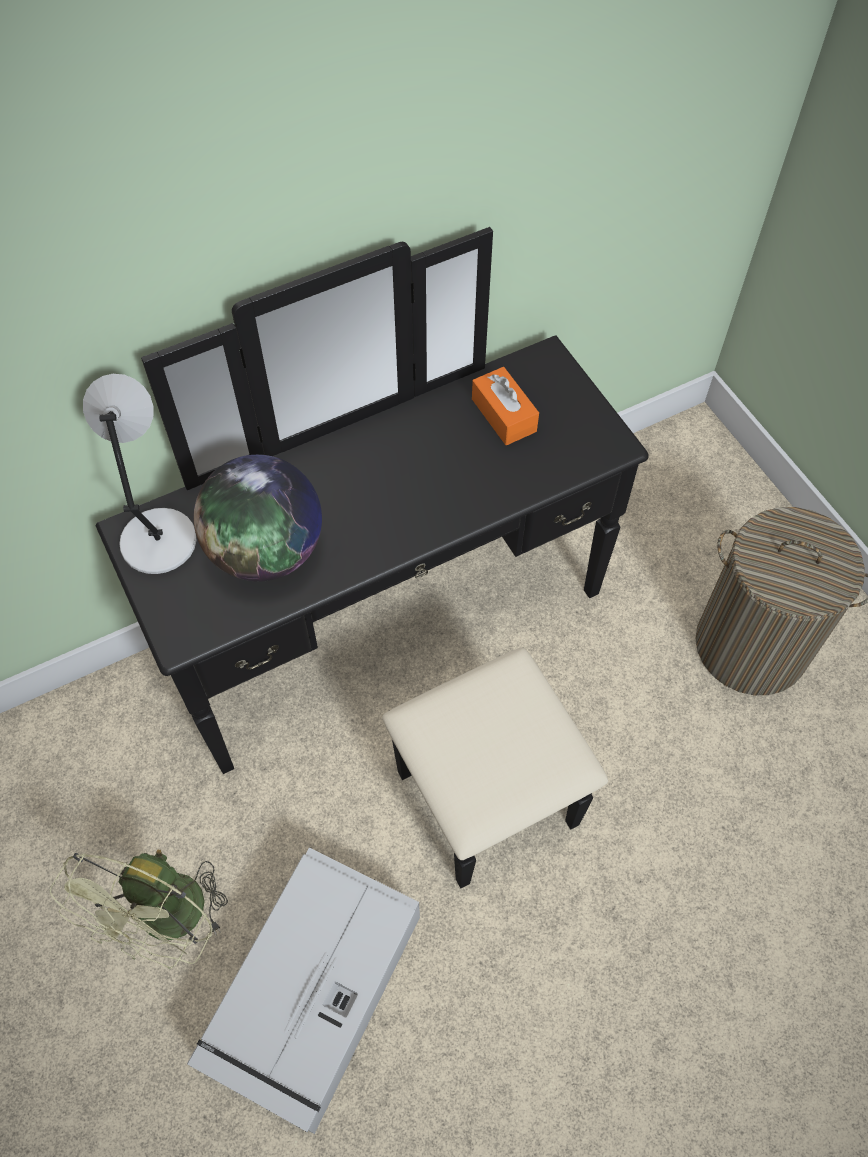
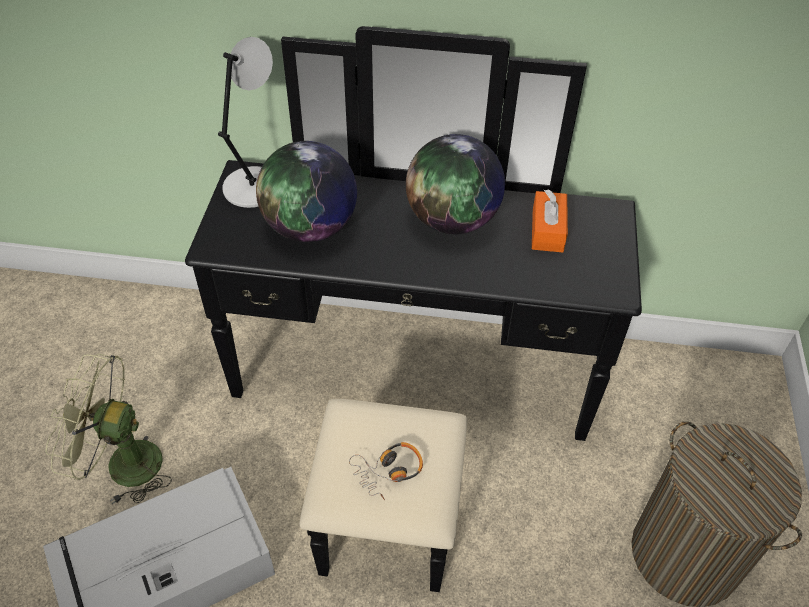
camera: 35 degrees right, 10 degrees down
green fan [49,850,228,969] -> green fan turned 45 degrees clockwise [45,354,172,504]
none -> headphones [349,442,423,500]
none -> globe [406,134,505,235]

